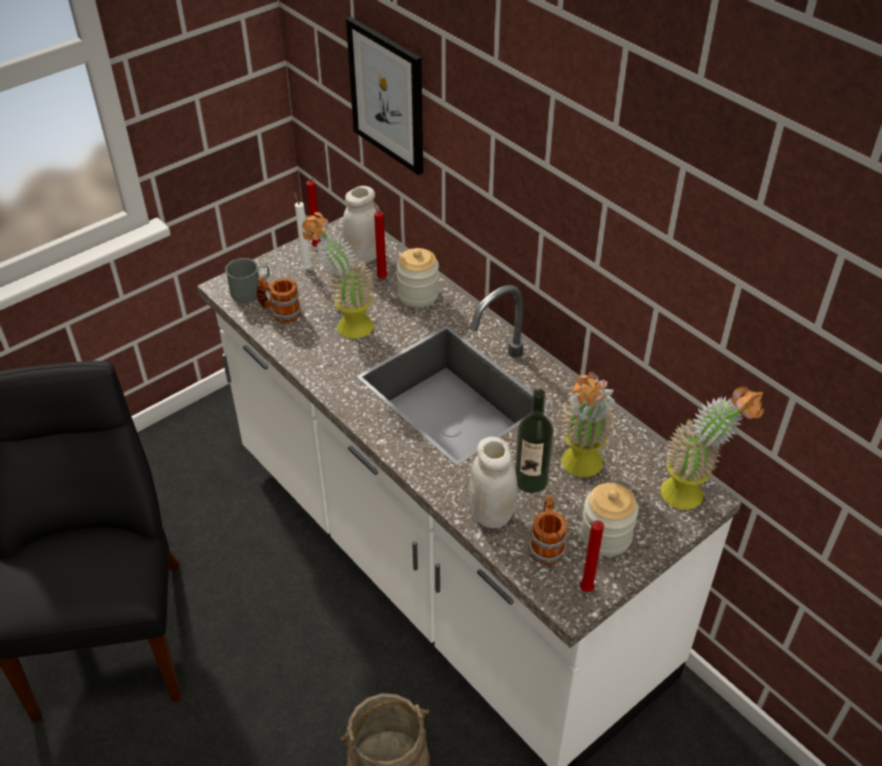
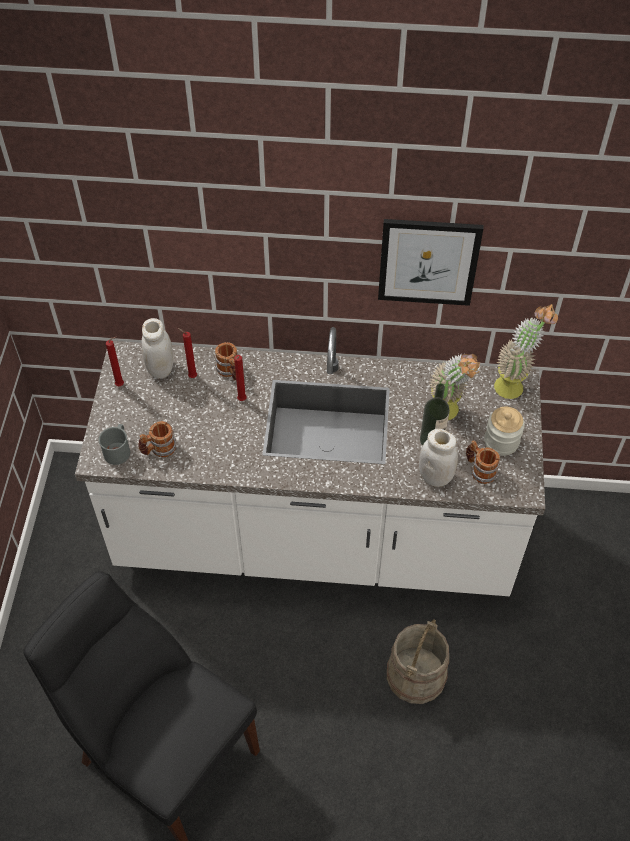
camera: 45 degrees left, 10 degrees up
white candle [294,192,312,269] -> none
potted plant [302,212,374,339] -> none
picture [346,17,423,175] -> picture moved to [378,219,483,306]
jar [396,248,439,308] -> mug [214,342,238,380]
red candle [580,520,604,592] -> red candle moved to [234,355,247,401]

